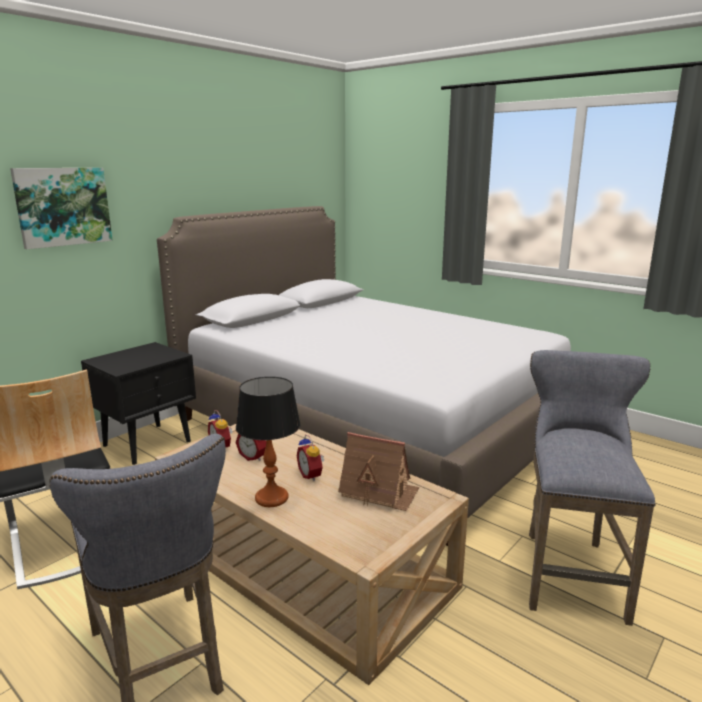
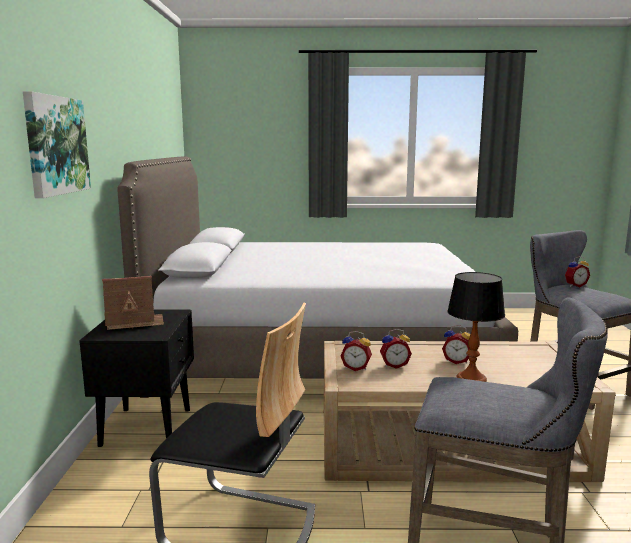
camera: 40 degrees left, 5 degrees down
toy house [338,432,419,511] -> toy house moved to [102,276,164,330]
none -> alarm clock [565,256,590,287]

